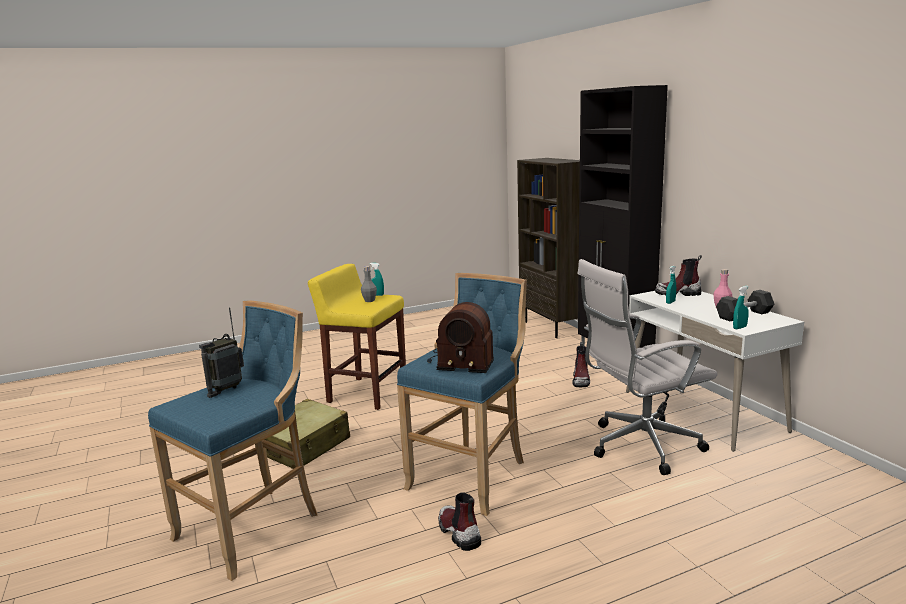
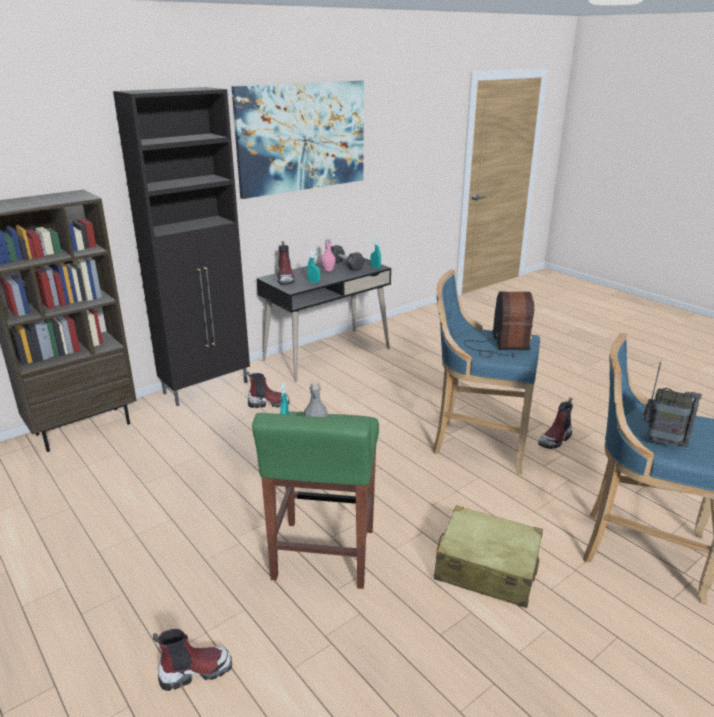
camera: 105 degrees left, 10 degrees up
yellow stool [308,264,406,410] -> green stool [252,412,379,589]
white office chair [577,259,717,475] -> none
white desk [626,291,804,452] -> black desk [257,256,391,382]
none -> boot [153,629,232,691]
none -> picture [231,80,364,199]

